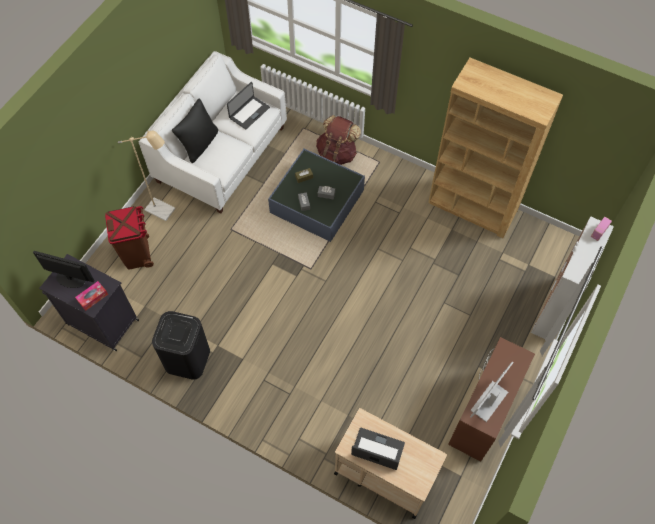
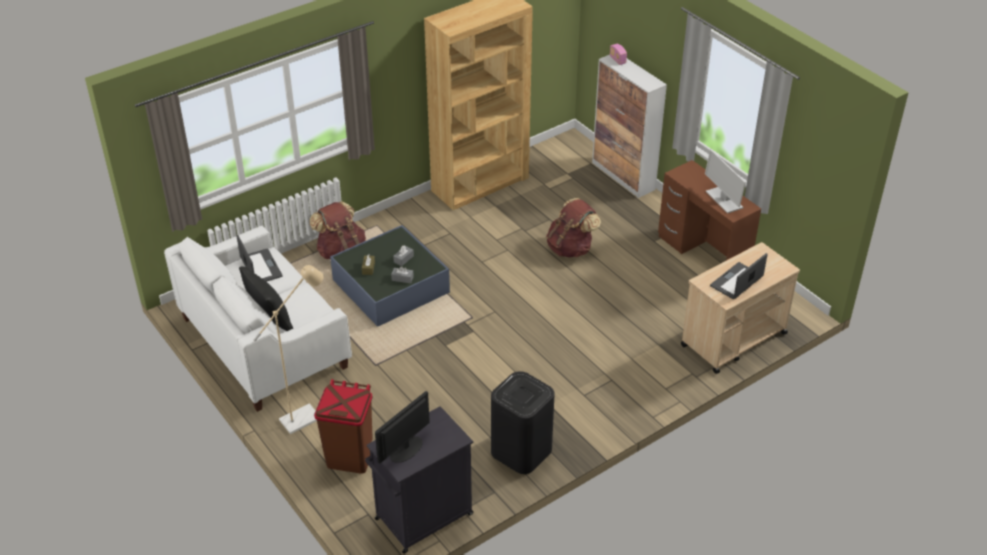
camera: 65 degrees left, 20 degrees down
tissue box [75,281,108,311] -> none
none -> brown backpack [546,198,601,258]

